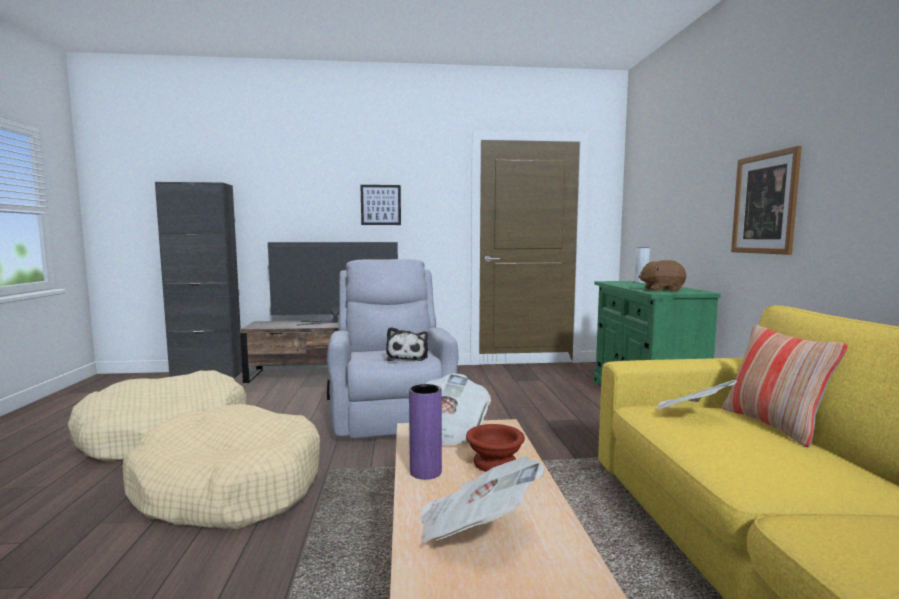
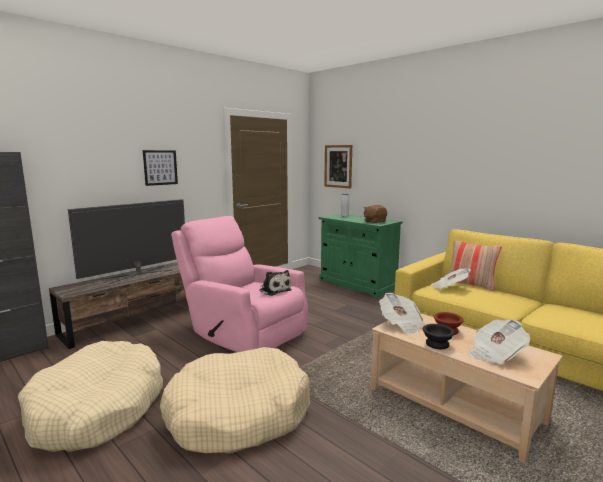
camera: 40 degrees left, 5 degrees up
grey armchair [327,259,458,438] -> pink armchair [171,216,308,352]
purple vase [409,384,442,480] -> black bowl [423,324,455,349]
picture [731,146,802,255] -> picture moved to [324,145,352,189]

